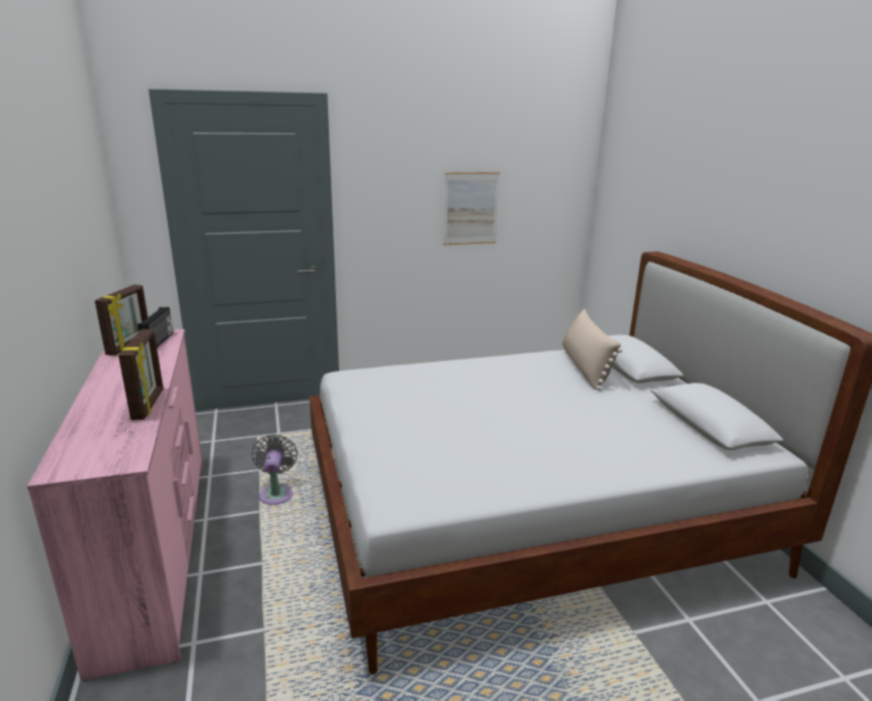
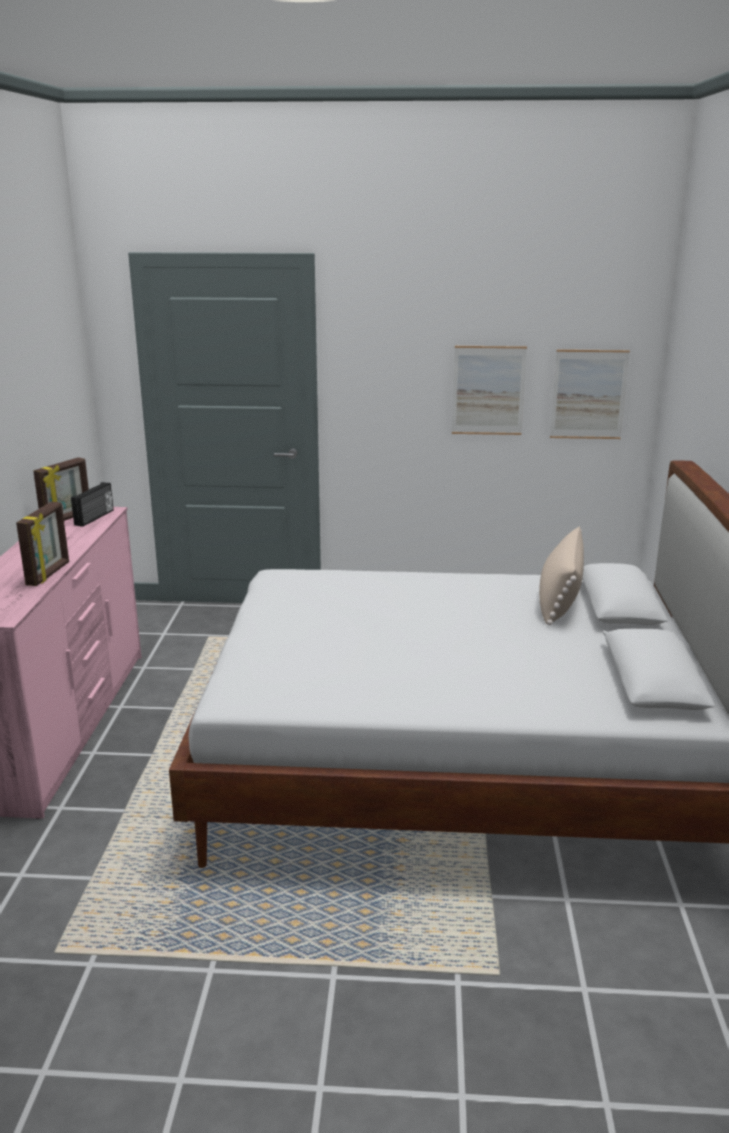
camera: 20 degrees right, 0 degrees up
grey fan [251,434,298,505] -> none
none -> picture [550,349,630,439]

